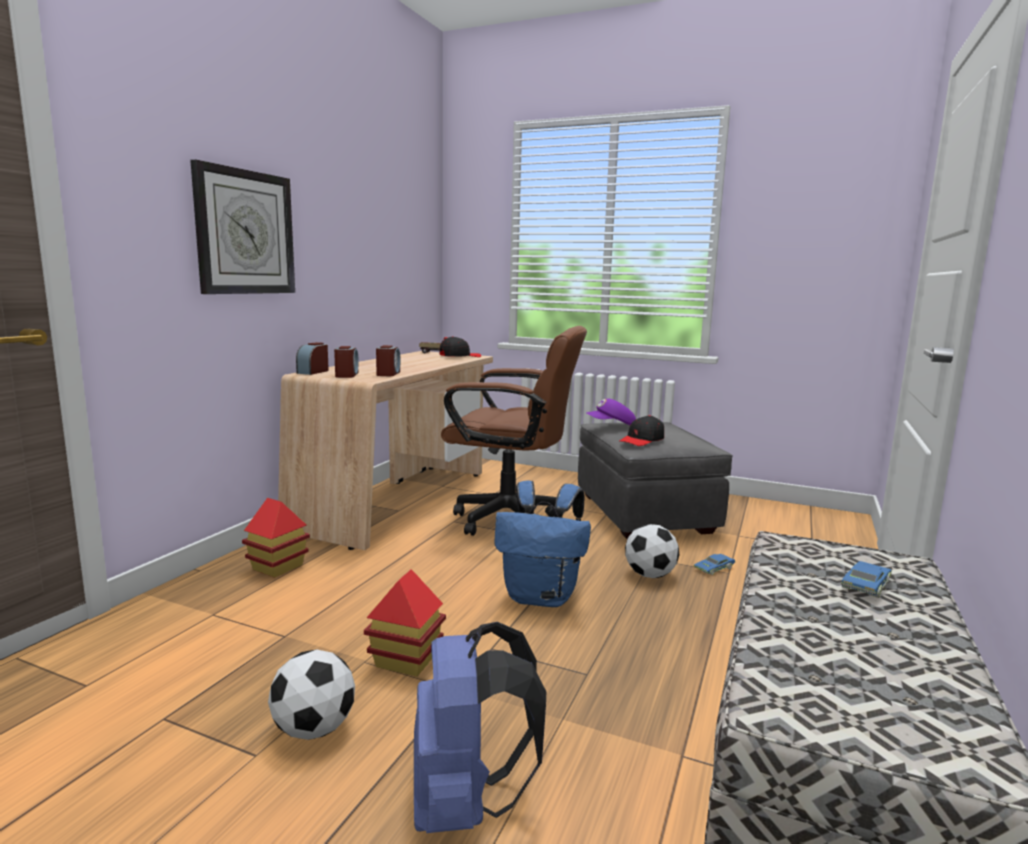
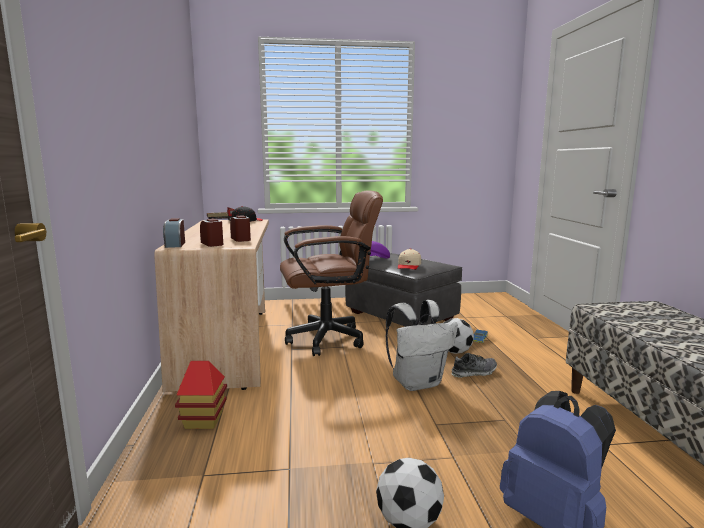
camera: 30 degrees left, 0 degrees up
wall clock [190,160,295,294] -> none
toy house [364,569,446,677] -> none
blue backpack [495,481,591,607] -> white backpack [386,300,458,391]
black cap [619,415,664,446] -> beige cap [398,249,421,270]
blue toy car [841,561,892,598] -> none
none -> shoe [452,353,497,378]

